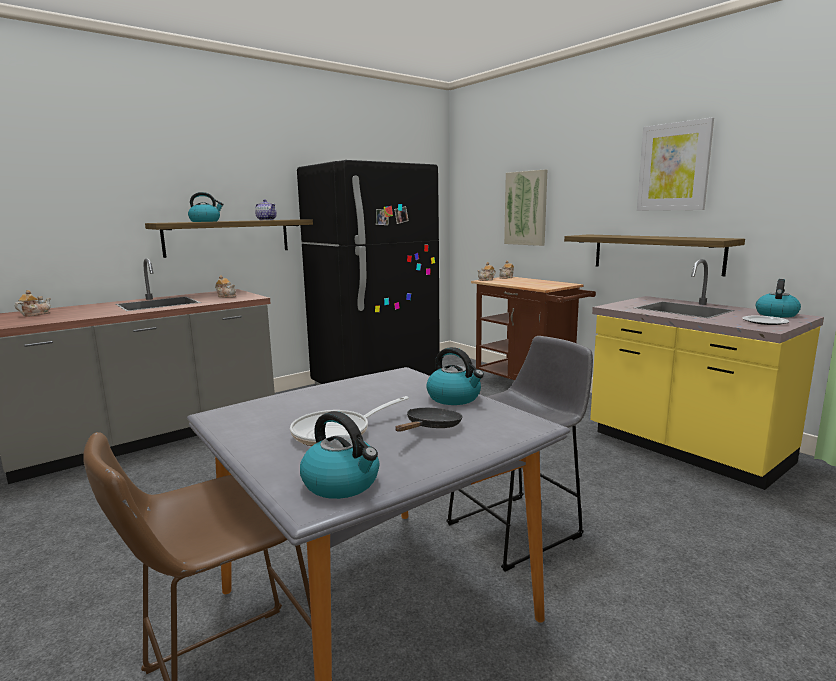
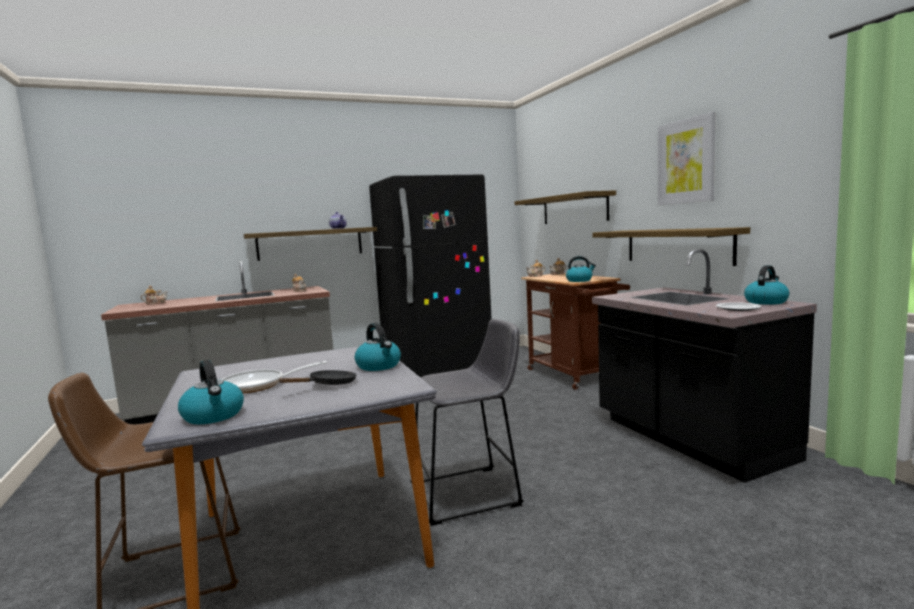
camera: 15 degrees right, 5 degrees down
kettle [188,192,224,222] -> kettle moved to [566,256,596,282]
picture [504,169,547,246] -> shelf [515,190,616,224]
yellow counter [590,259,824,490] -> black counter [592,249,817,483]

